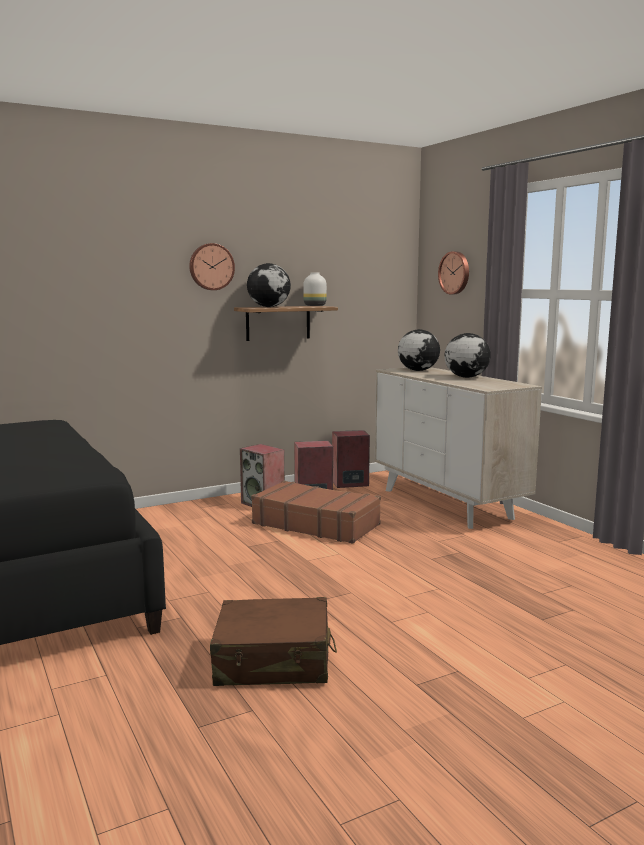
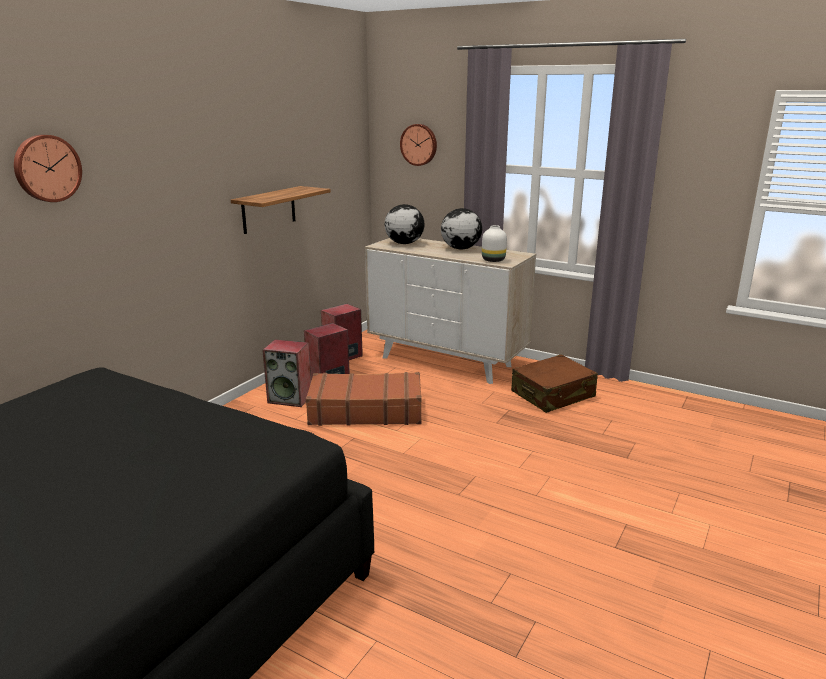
camera: 30 degrees left, 10 degrees up
wall clock [189,243,235,290] -> wall clock moved to [14,135,82,202]
brown suitcase [210,597,337,686] -> brown suitcase moved to [511,355,598,413]
globe [247,263,291,307] -> none
white vase [303,272,327,306] -> white vase moved to [482,225,507,262]

